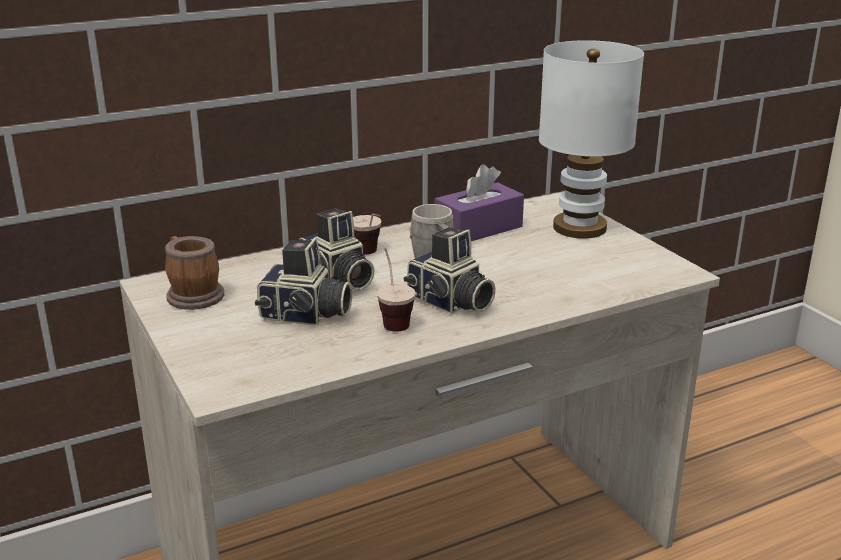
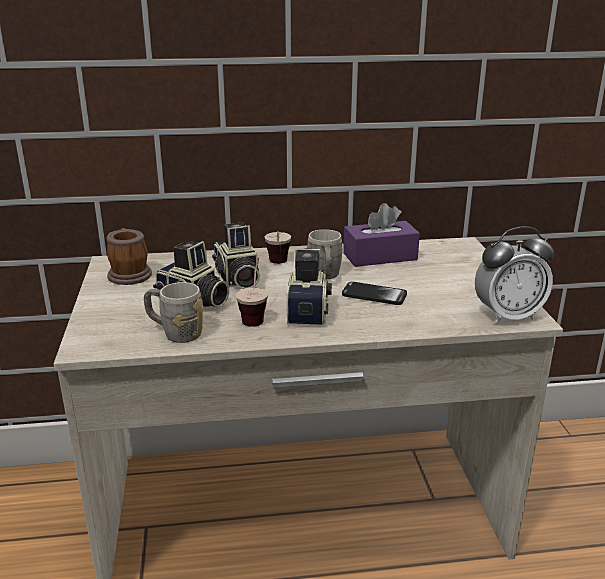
camera: 20 degrees right, 0 degrees up
camera [404,227,496,314] -> camera turned 150 degrees counterclockwise [287,248,332,325]
white table lamp [539,40,644,239] -> none
none -> grey mug [144,282,203,343]
none -> phone [342,282,407,305]
none -> alarm clock [475,226,554,324]

